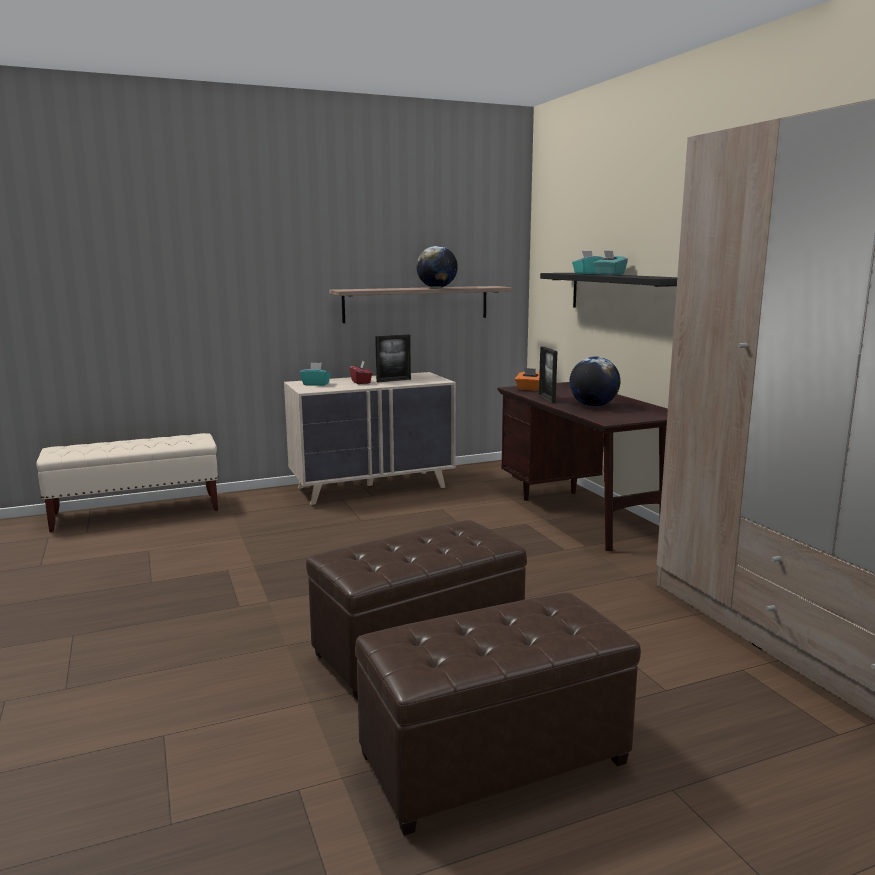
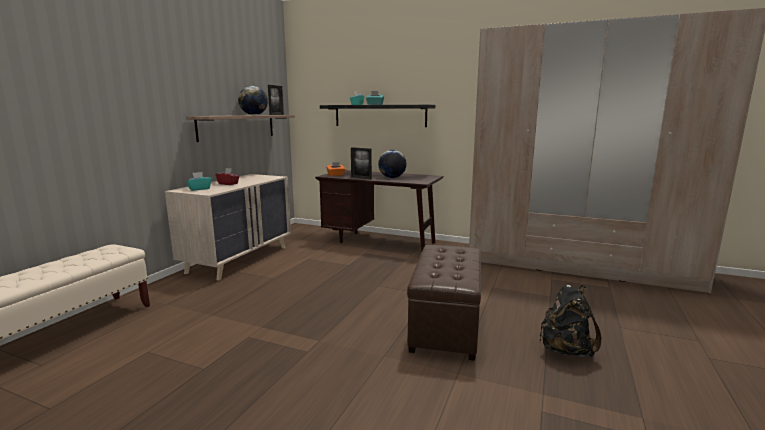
camera: 45 degrees left, 0 degrees up
brown ottoman [355,592,641,836] -> black backpack [539,285,602,357]
picture frame [375,334,411,382] -> picture frame moved to [268,85,284,115]

